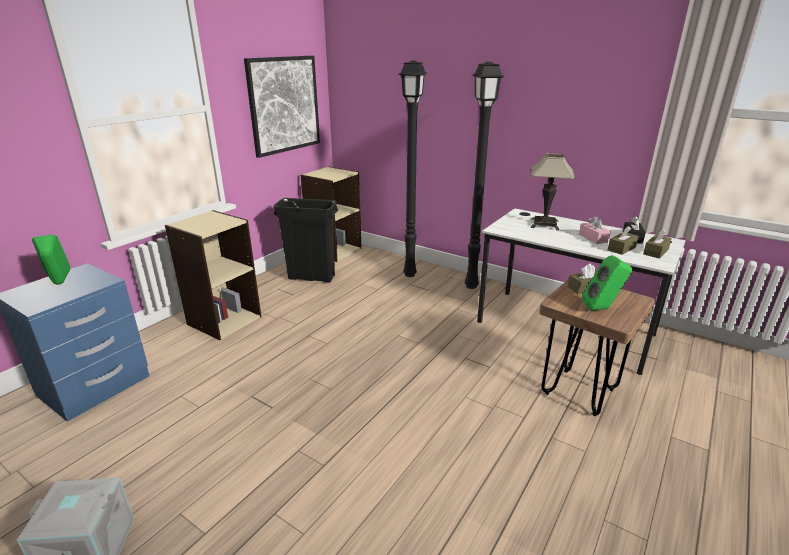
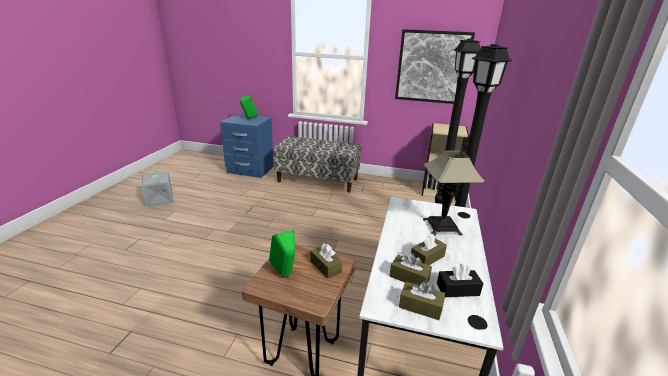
camera: 70 degrees right, 0 degrees up
beige bookcase [165,210,261,340] -> bench [273,136,361,193]
black trash can [273,198,338,282] -> none
pink tissue box [579,216,611,244] -> brown tissue box [411,233,447,265]

